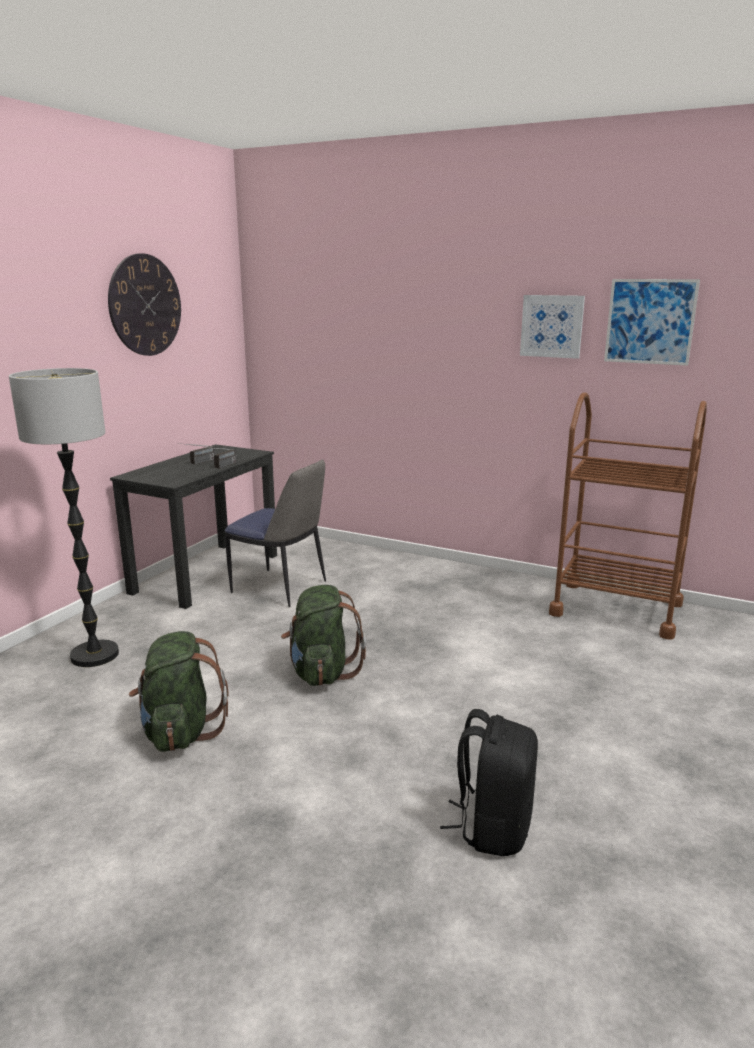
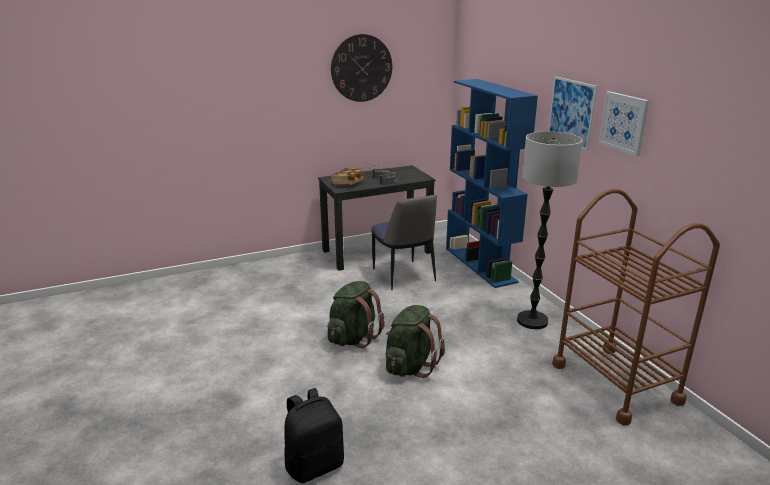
camera: 40 degrees right, 5 degrees up
floor lamp [9,368,119,667] -> floor lamp moved to [517,131,583,329]
green backpack [129,631,228,752] -> green backpack moved to [385,305,445,378]
picture [604,279,700,366] -> picture moved to [548,76,597,151]
none -> book [331,168,364,185]
none -> blue bookcase [446,79,538,288]

